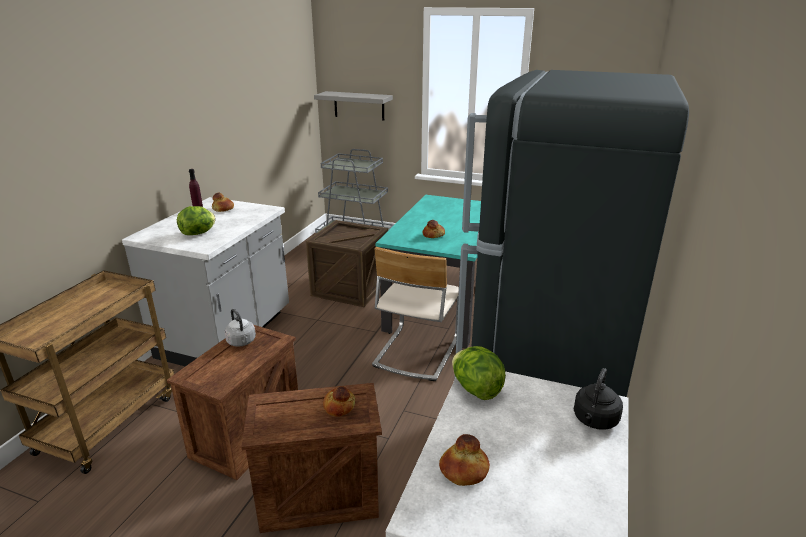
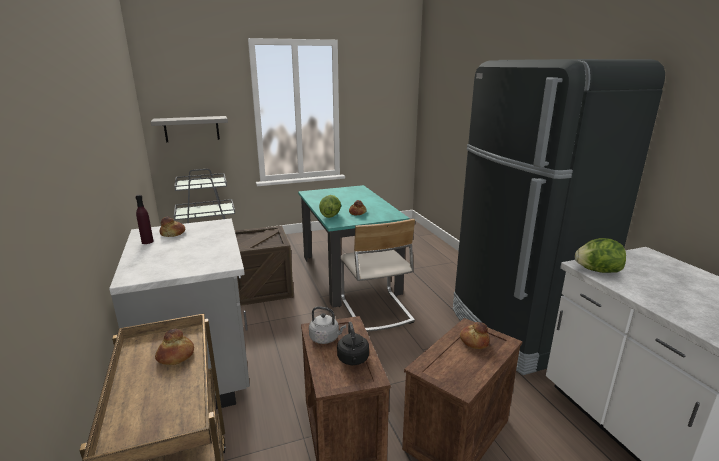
camera: 40 degrees left, 5 degrees down
lettuce [177,206,215,235] -> lettuce moved to [319,195,341,218]
bread [439,434,490,486] -> bread moved to [155,329,194,365]
black kettle [574,368,623,430] -> black kettle moved to [337,322,369,365]

